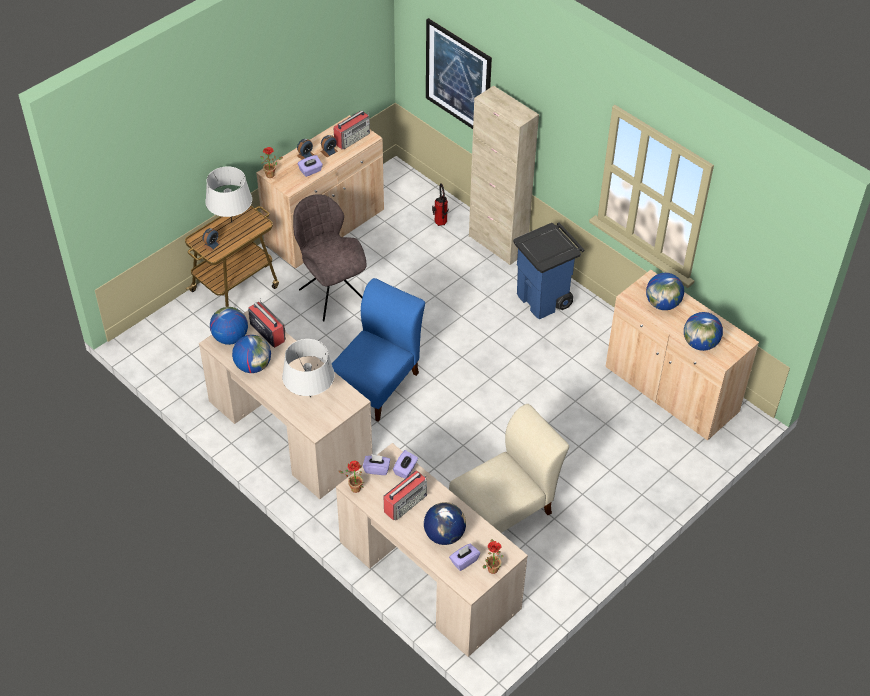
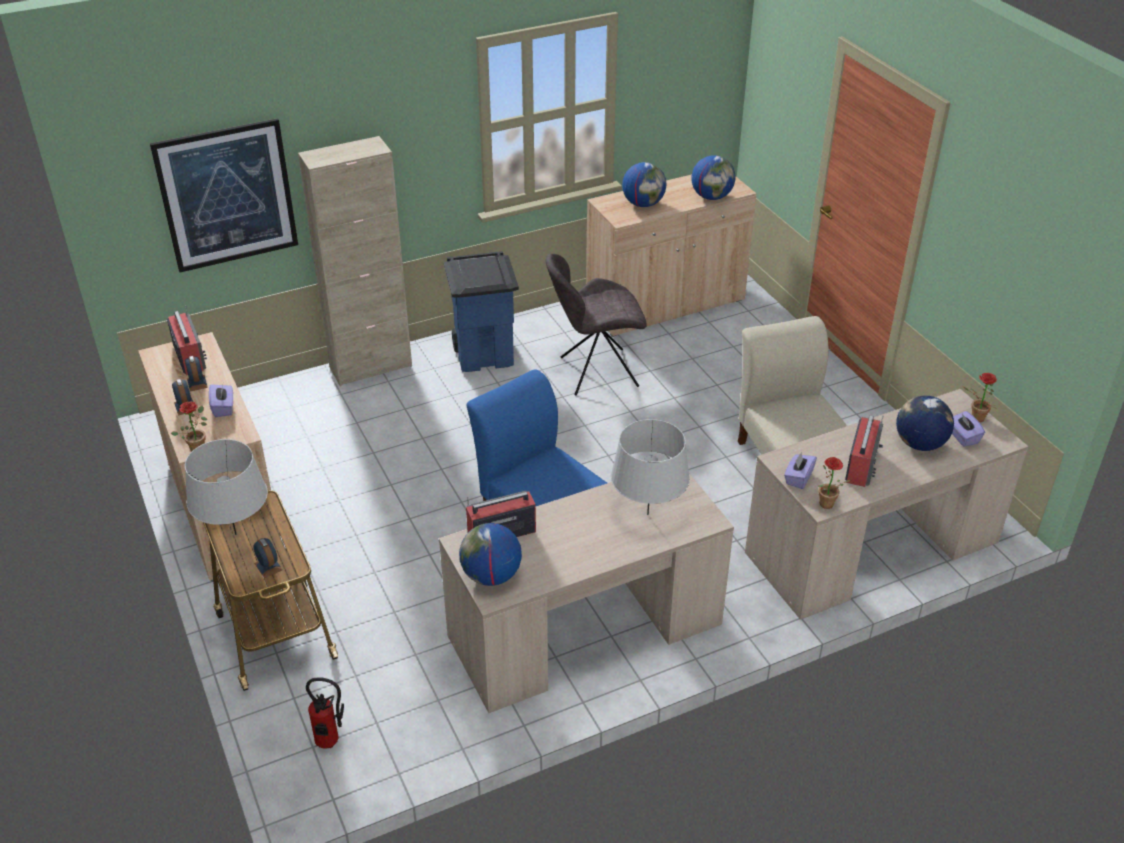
camera: 70 degrees left, 10 degrees down
globe [232,335,271,373] -> none
grey chair [293,194,367,321] -> grey chair moved to [545,254,647,395]
radio [384,471,427,521] -> radio turned 45 degrees clockwise [845,415,884,487]
purple tissue box [393,450,418,479] -> none
fire extinguisher [432,183,449,226] -> fire extinguisher moved to [306,677,344,749]

